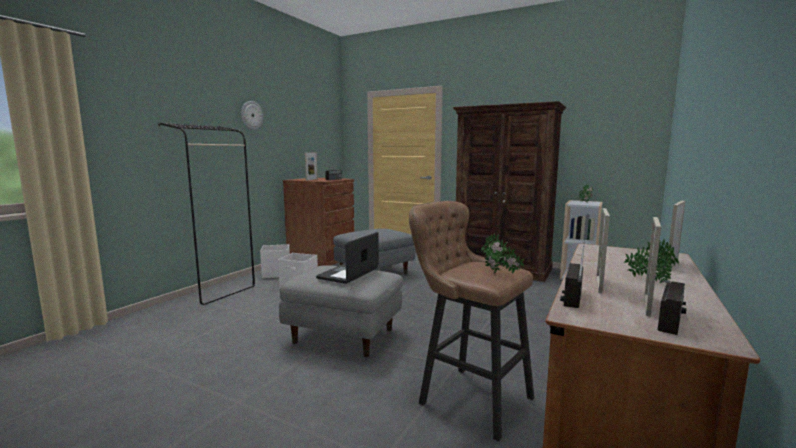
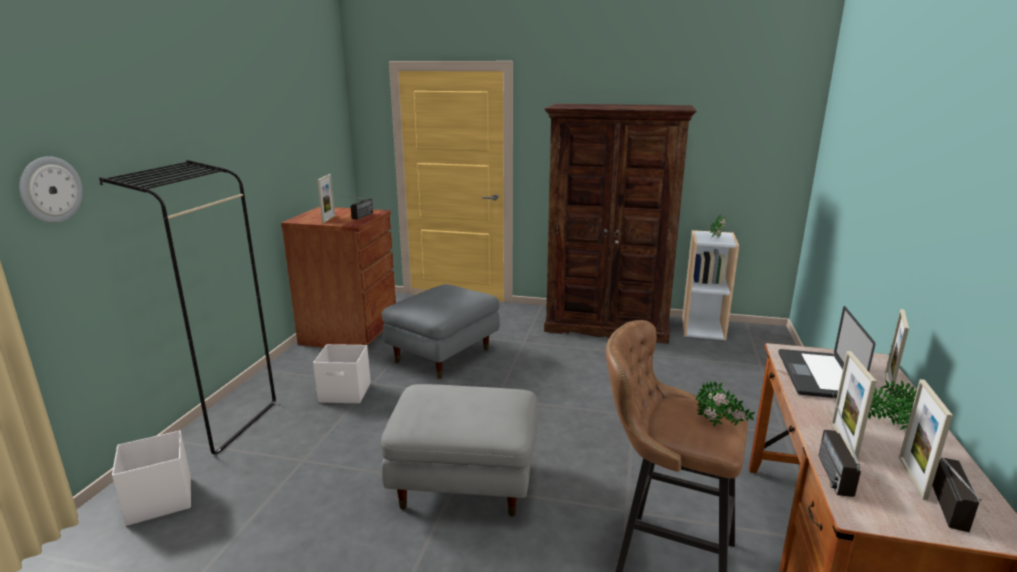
camera: 15 degrees left, 10 degrees up
wall clock [241,101,263,130] -> wall clock moved to [19,156,83,223]
white storage box [260,244,290,278] -> white storage box moved to [112,430,191,526]
laptop [316,232,379,284] -> laptop moved to [779,306,875,398]

